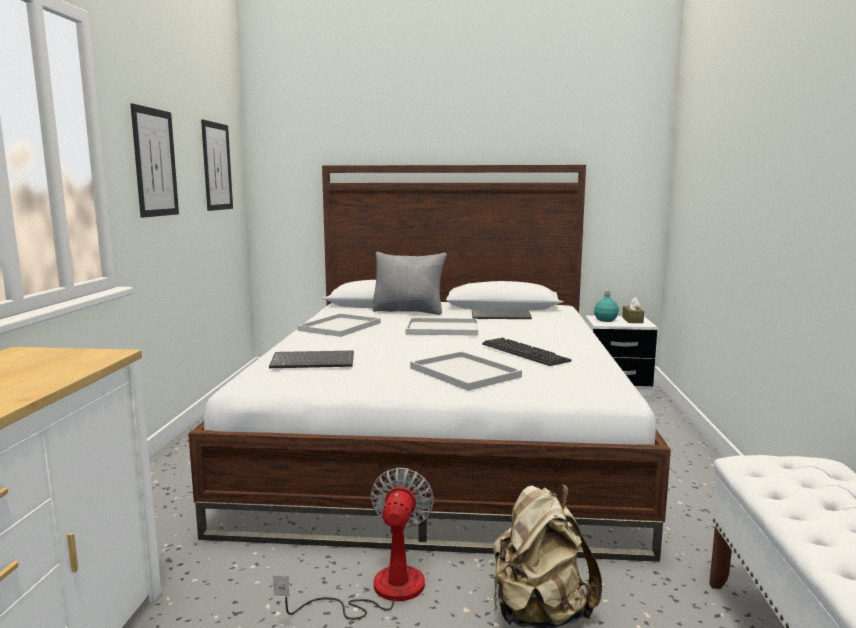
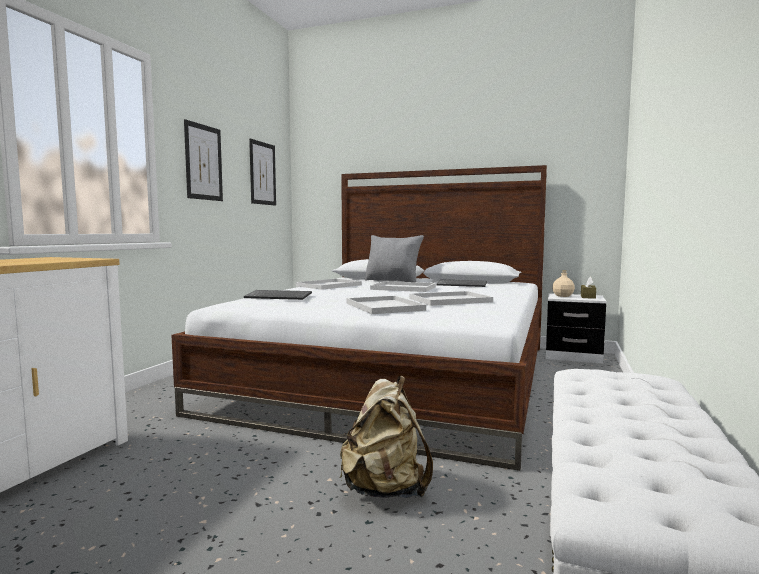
camera: 15 degrees right, 5 degrees down
fan [273,468,434,620] -> none
keyboard [482,337,572,366] -> white tray [409,291,493,306]
turquoise bottle [594,291,619,322] -> beige bottle [552,270,575,297]

